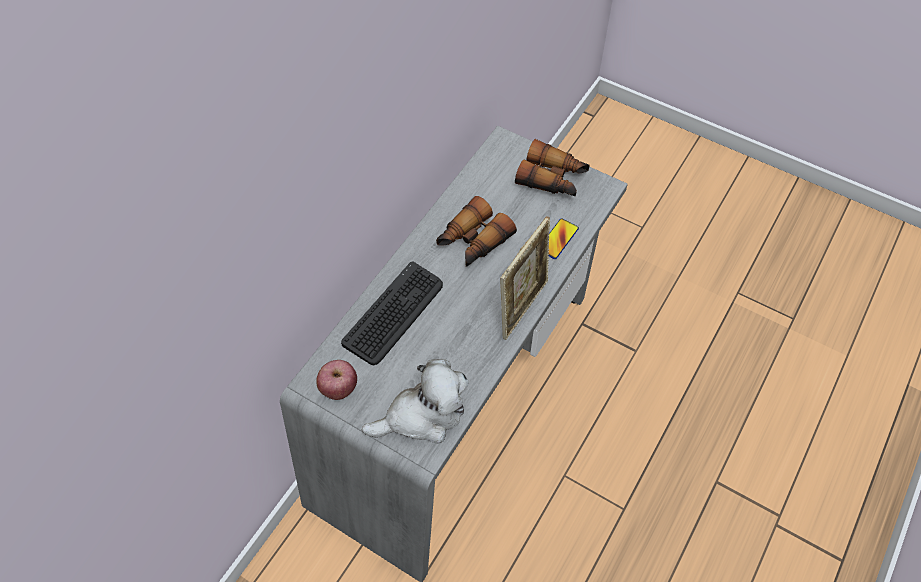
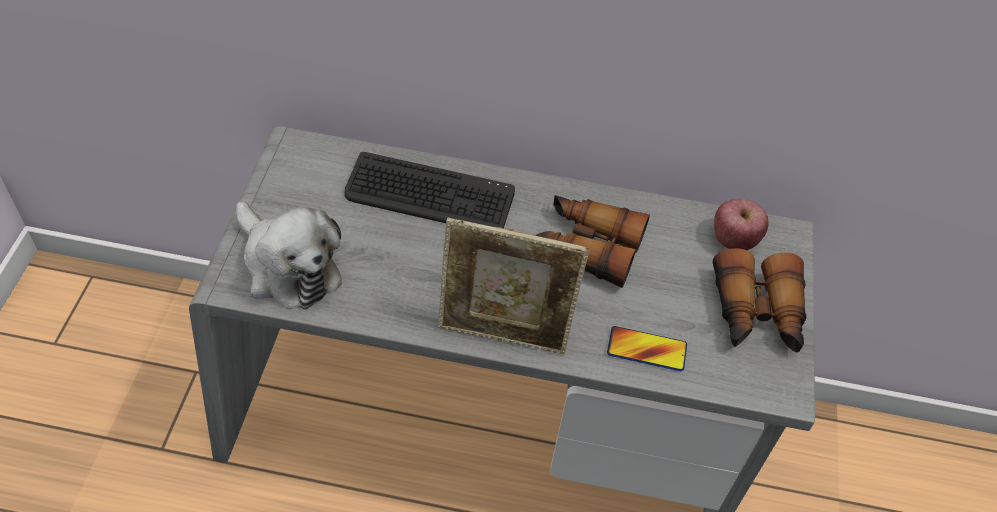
camera: 65 degrees right, 5 degrees down
apple [316,360,357,400] -> apple moved to [714,199,769,250]

